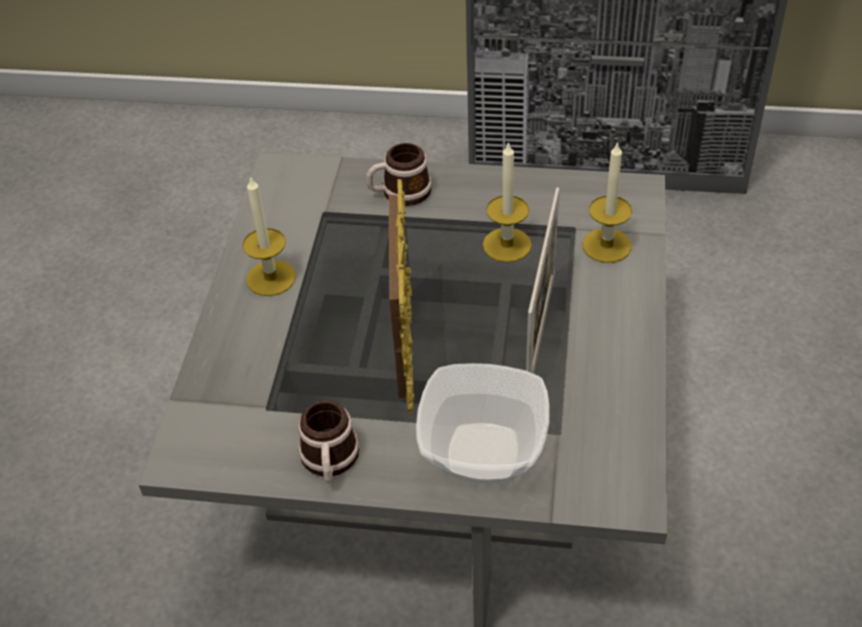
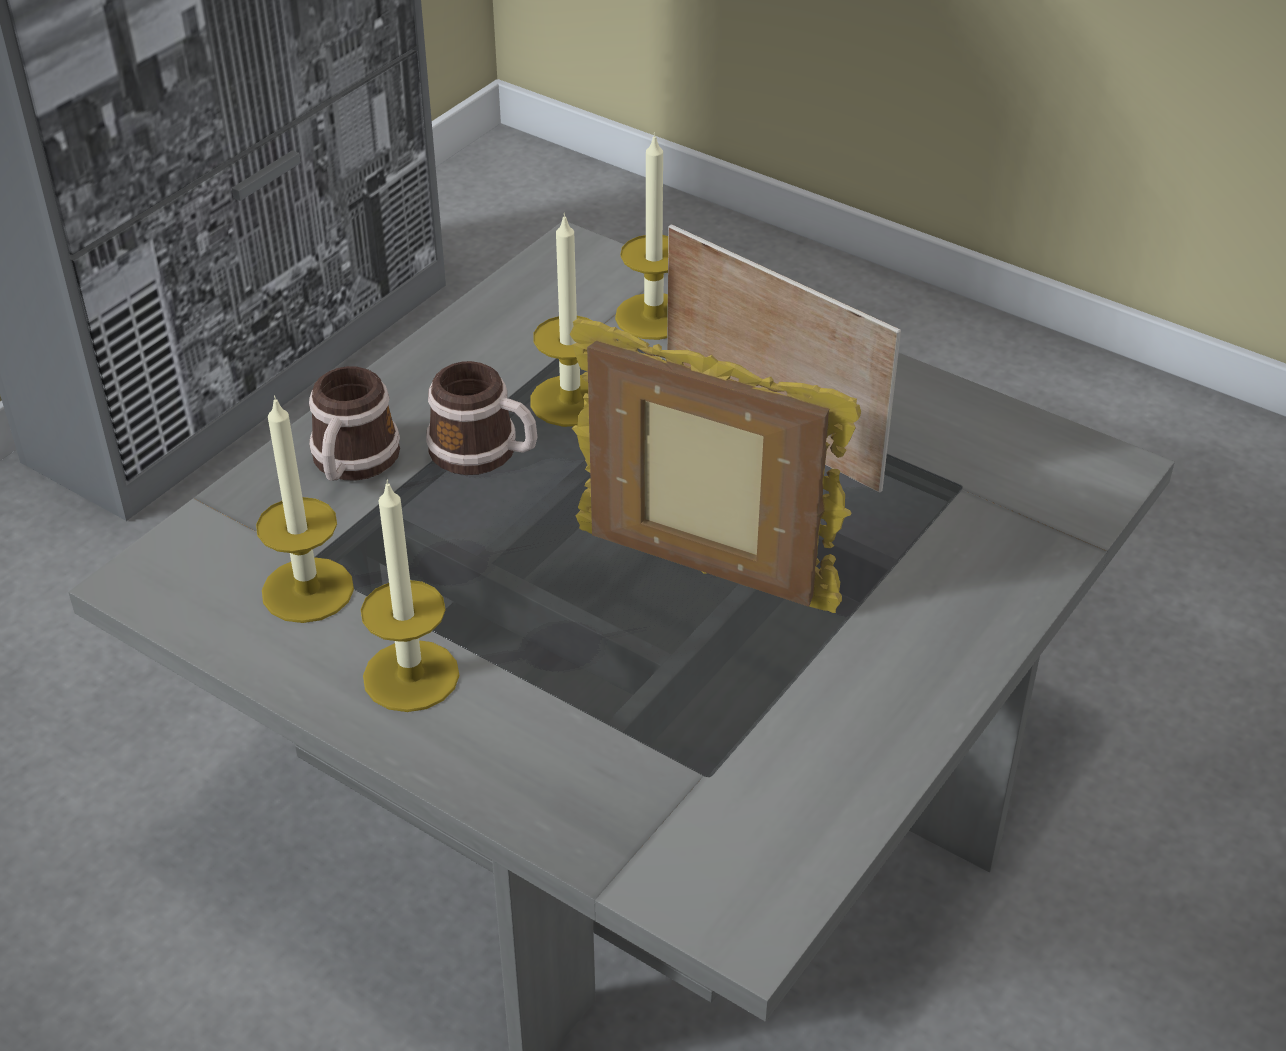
camera: 65 degrees left, 5 degrees down
mug [298,401,359,484] -> mug moved to [426,361,537,475]
bowl [416,363,550,484] -> none
none -> candle [256,395,354,623]

